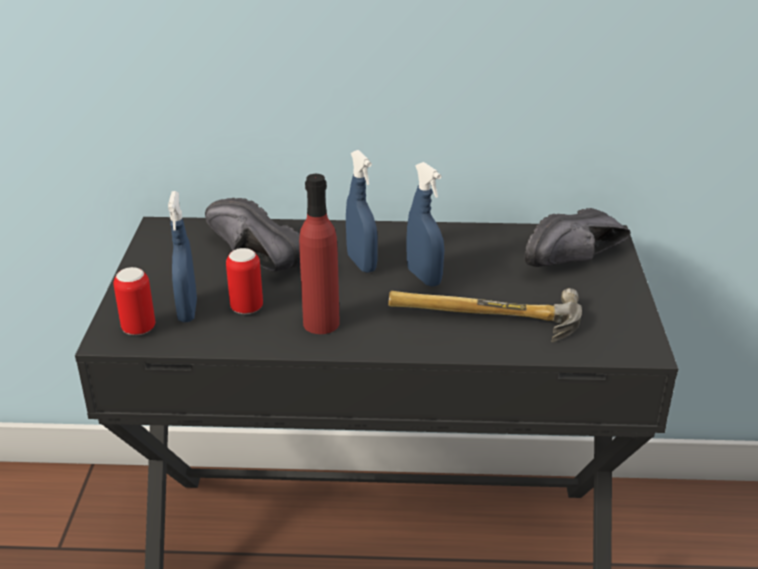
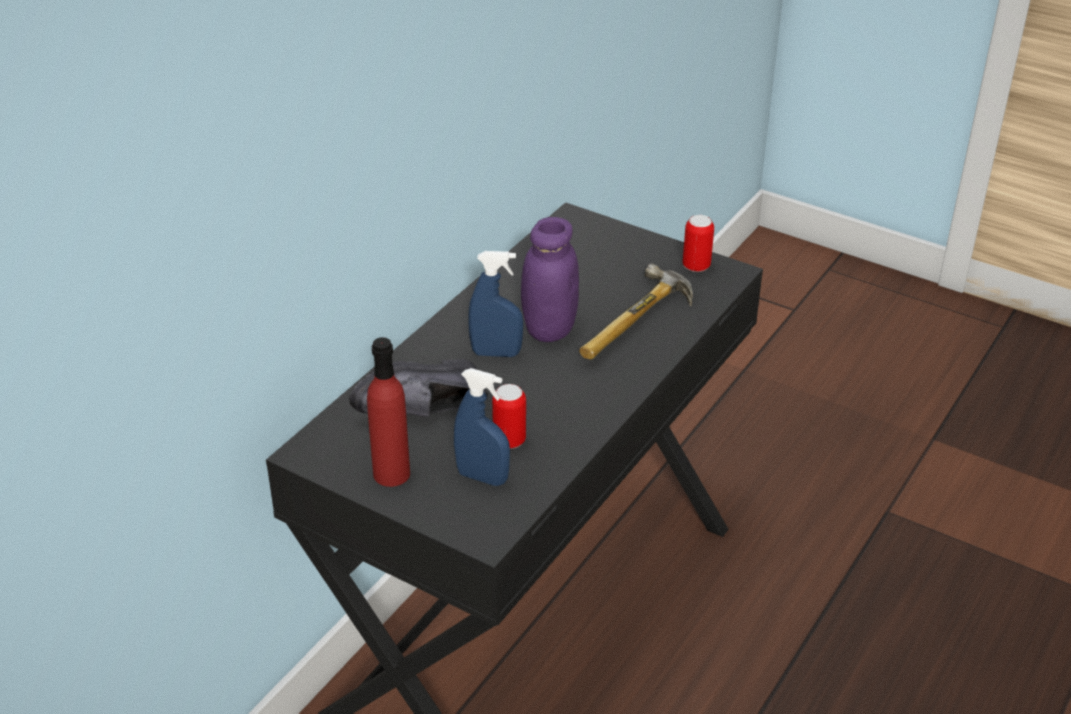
camera: 60 degrees left, 5 degrees up
can [113,267,155,335] -> can moved to [683,215,714,272]
red bottle [299,174,340,334] -> red bottle moved to [367,337,410,487]
blue spray bottle [406,162,444,287] -> purple jar [521,217,579,342]
black shoe [525,208,630,267] -> none

